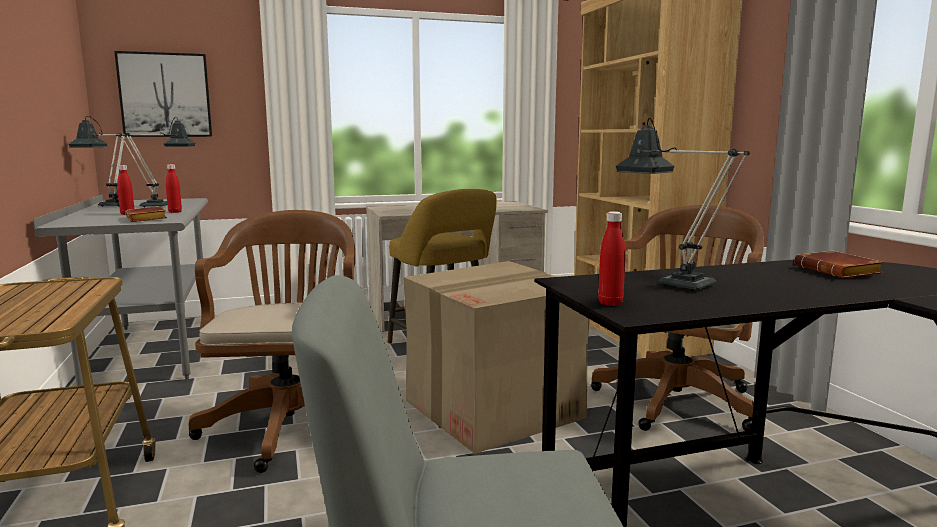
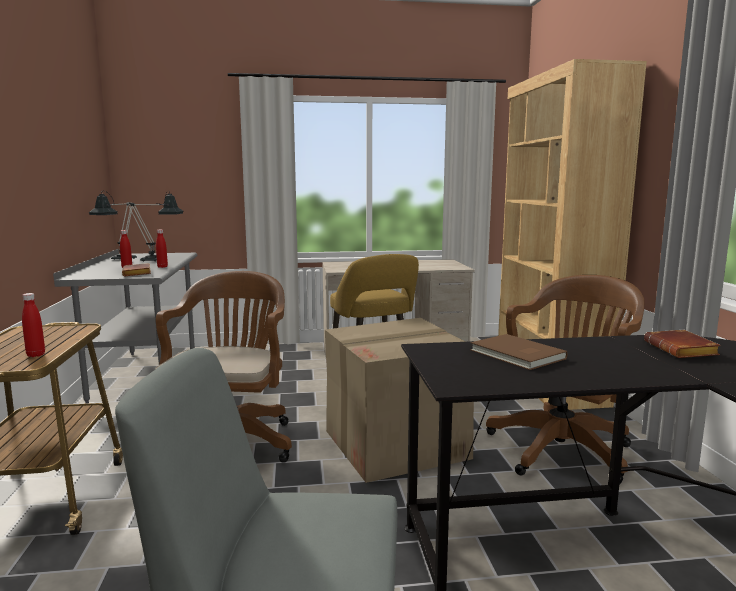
camera: 10 degrees right, 0 degrees up
picture [114,51,212,137] -> none
red bottle [598,211,625,306] -> red bottle moved to [22,293,45,357]
table lamp [616,118,750,291] -> brown book [470,334,568,370]

